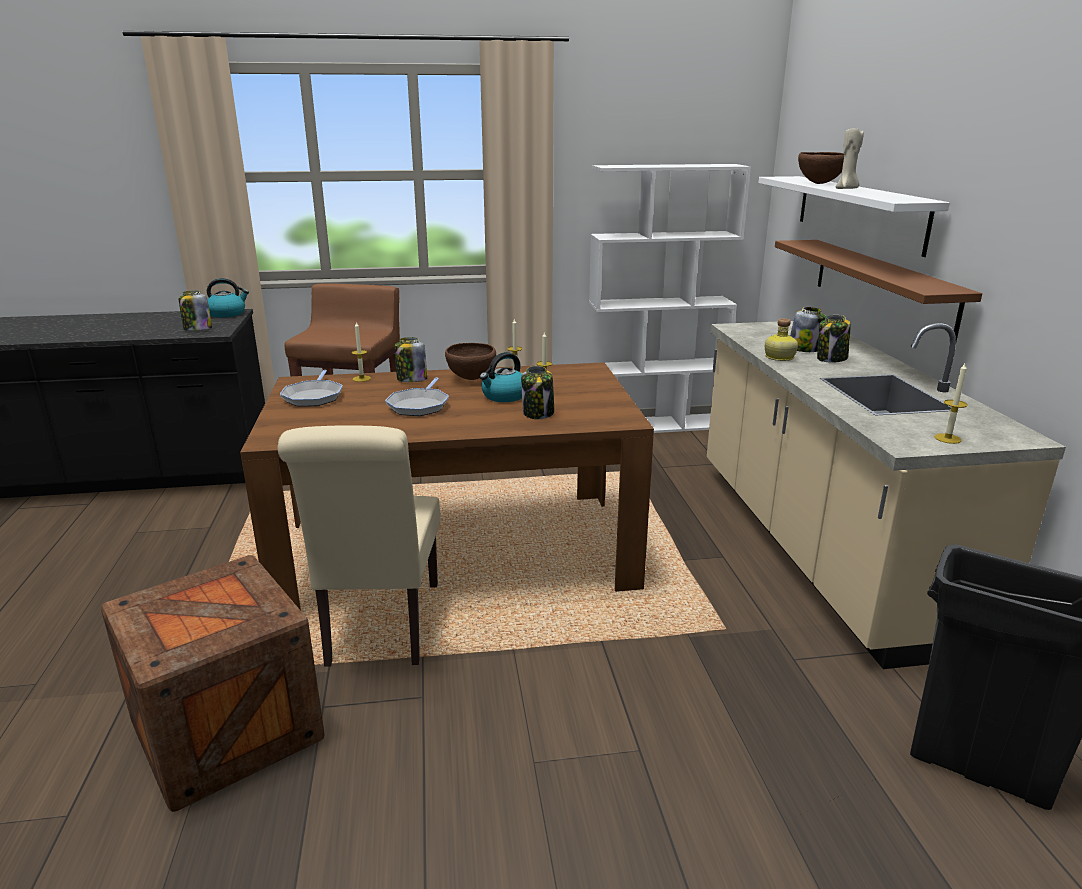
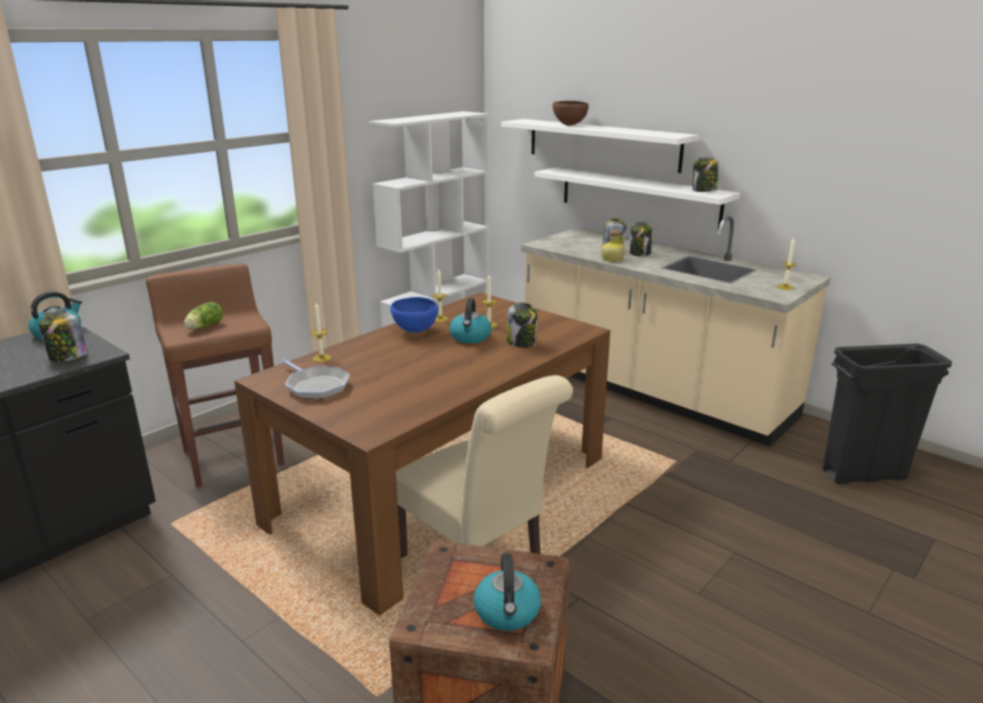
camera: 40 degrees left, 0 degrees up
frying pan [385,377,449,416] -> none
jar [395,337,427,382] -> jar moved to [693,157,719,192]
brown bowl [445,343,496,380] -> blue bowl [390,297,438,333]
brown shelf [775,240,982,341] -> white shelf [535,167,740,229]
beige candle [836,128,864,189] -> none
none -> lettuce [184,302,223,329]
none -> kettle [474,553,541,631]

